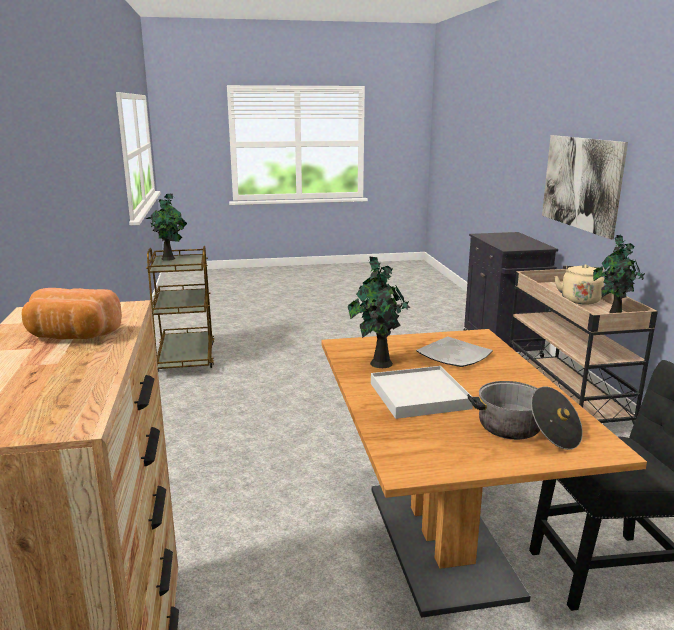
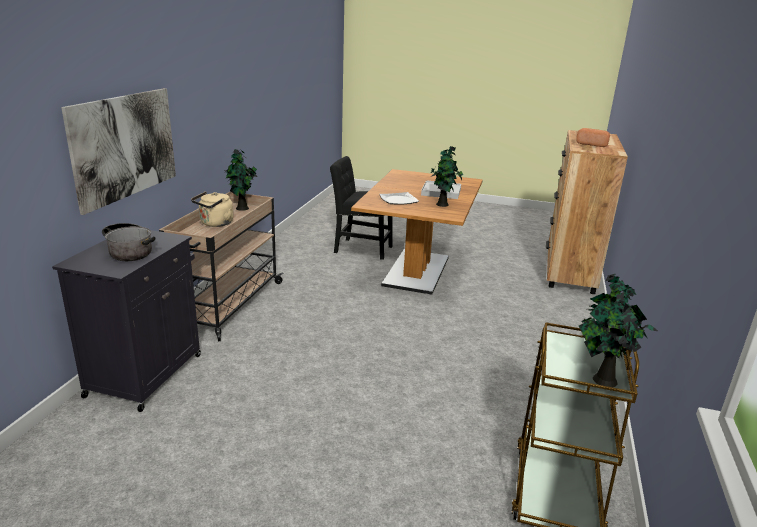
camera: 155 degrees left, 5 degrees up
cooking pot [467,381,583,450] -> cooking pot moved to [102,223,155,261]

